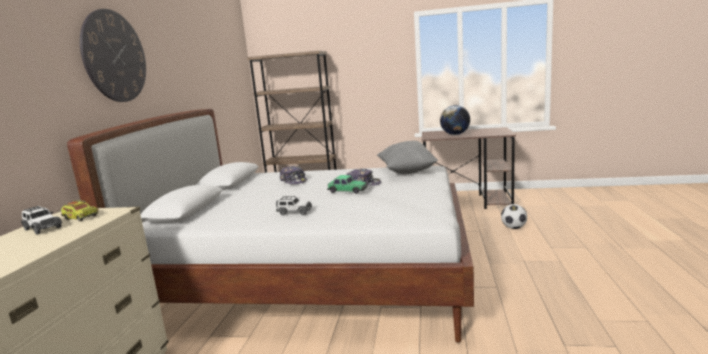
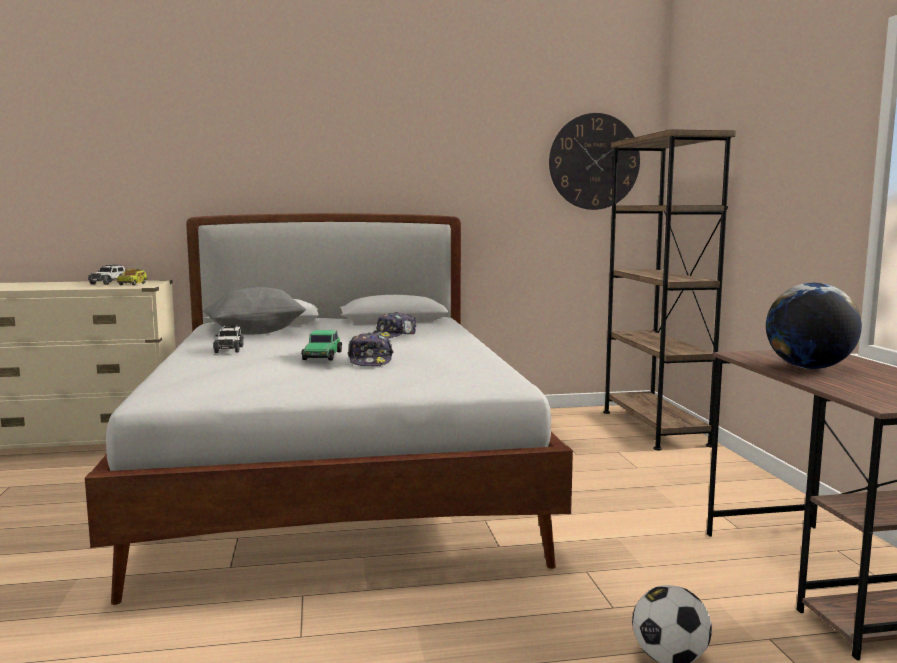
camera: 70 degrees right, 5 degrees down
wall clock [80,9,146,102] -> wall clock moved to [549,113,640,210]
grey pillow [377,141,438,174] -> grey pillow moved to [203,287,306,334]

